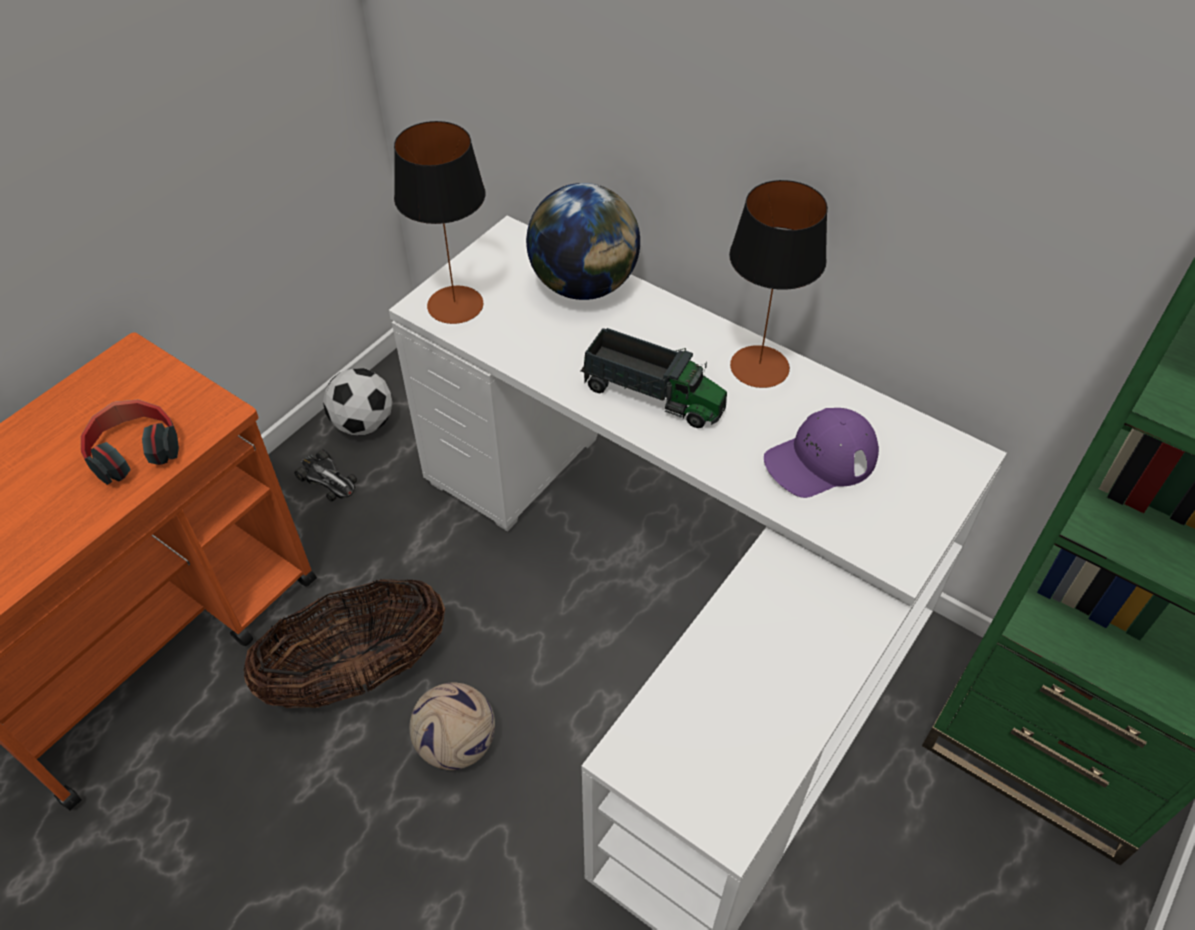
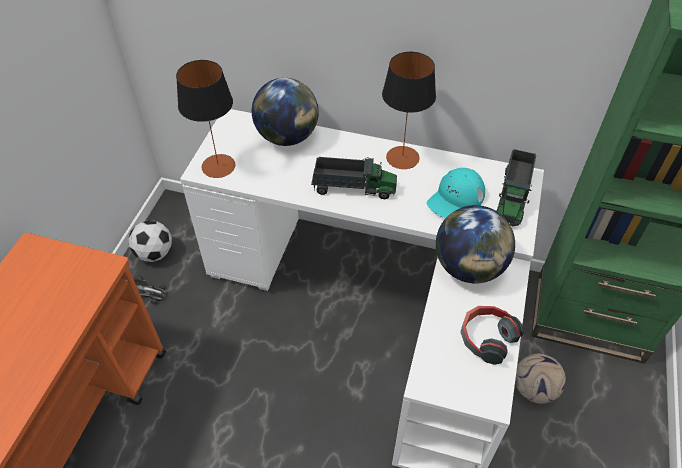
camera: 20 degrees left, 0 degrees up
headphones [81,400,179,485] -> headphones moved to [460,306,524,365]
basket [244,579,445,708] -> none
football [409,682,495,770] -> football moved to [515,354,566,404]
purple cap [764,408,879,498] -> turquoise cap [427,168,485,219]
none -> globe [436,205,515,284]
none -> toy truck [496,149,536,226]

